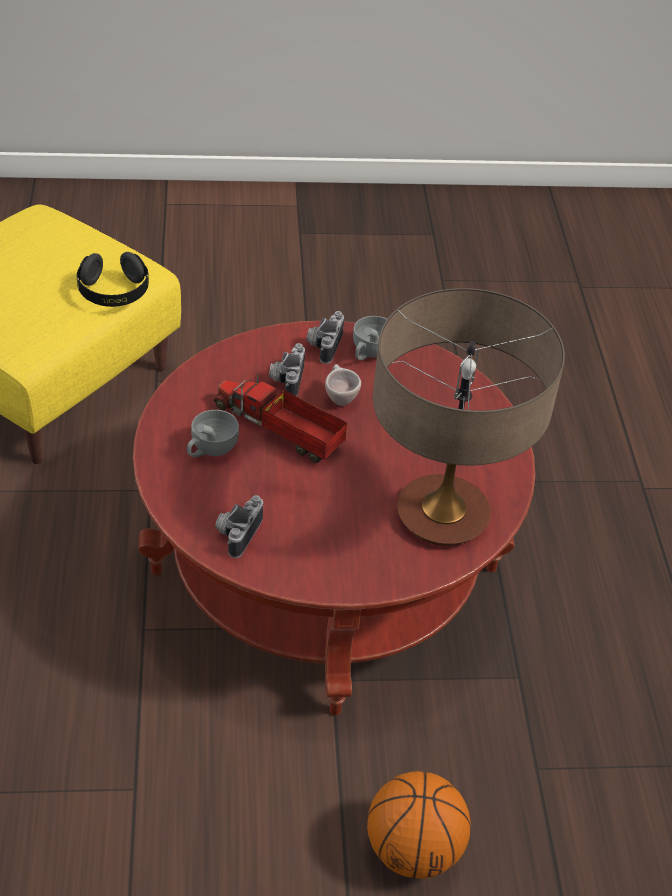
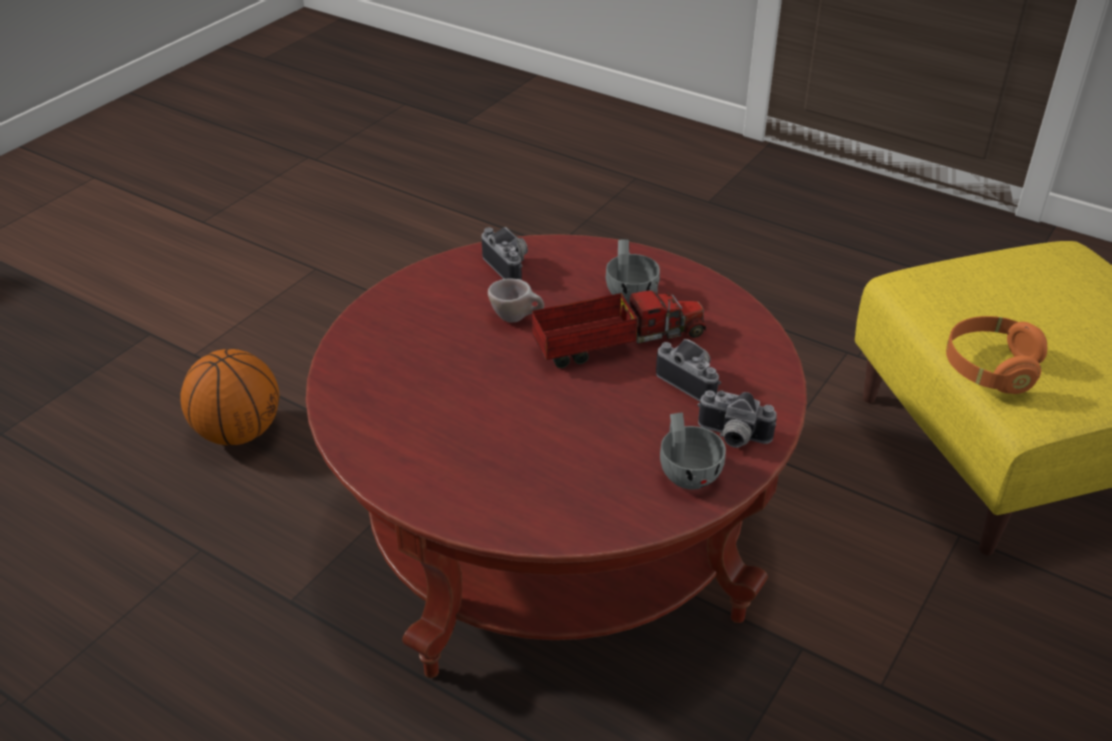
camera: 130 degrees right, 5 degrees down
black headphones [77,252,149,307] -> orange headphones [946,316,1047,394]
camera [306,311,344,364] -> camera turned 150 degrees clockwise [698,390,777,448]
beige cup [325,364,361,406] -> beige cup moved to [488,279,544,323]
table lamp [373,288,565,546] -> none

